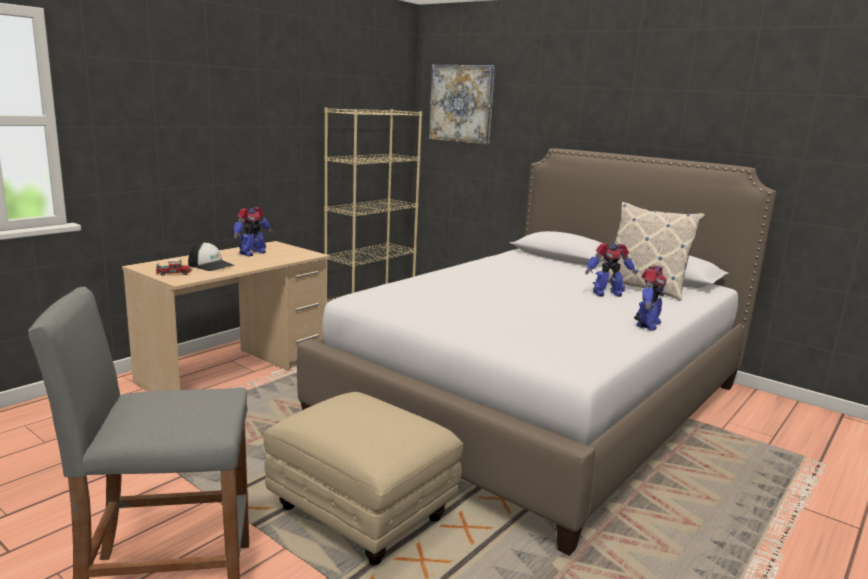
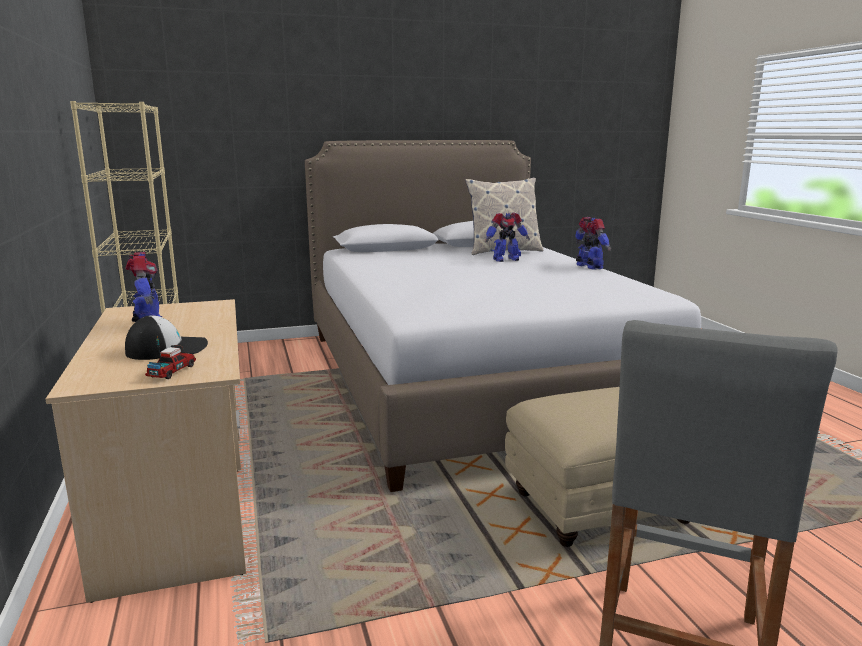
camera: 55 degrees left, 0 degrees up
picture [429,64,495,145] -> none
toy robot [585,243,636,297] -> toy robot turned 45 degrees clockwise [485,213,530,262]

